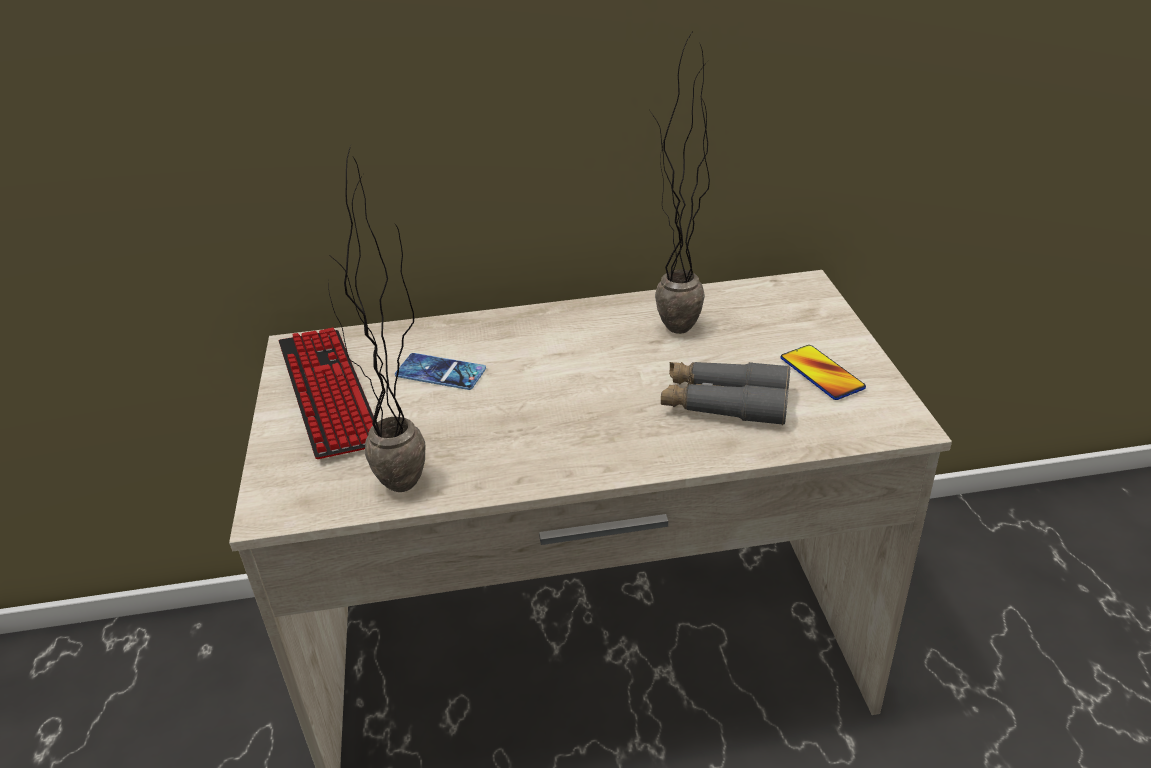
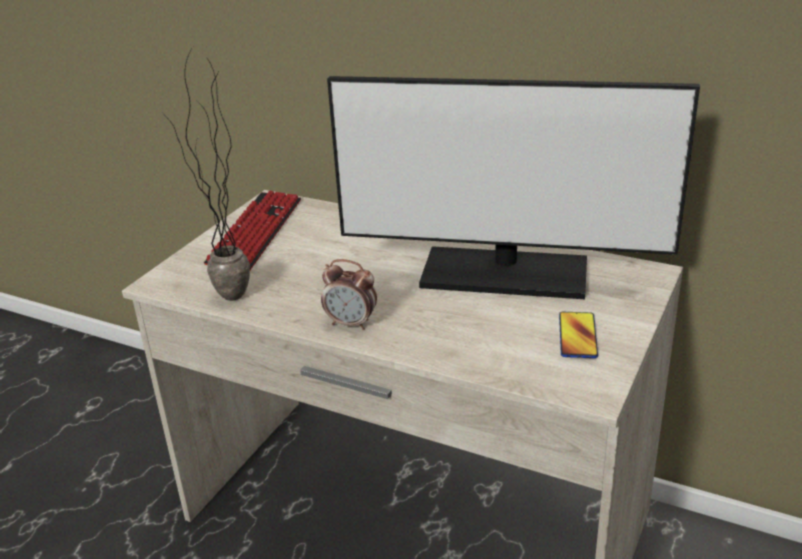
camera: 35 degrees right, 5 degrees down
phone [395,353,486,390] -> none
potted plant [650,30,710,334] -> monitor [327,76,700,299]
grey binoculars [661,362,791,425] -> none
none -> alarm clock [321,259,377,330]

